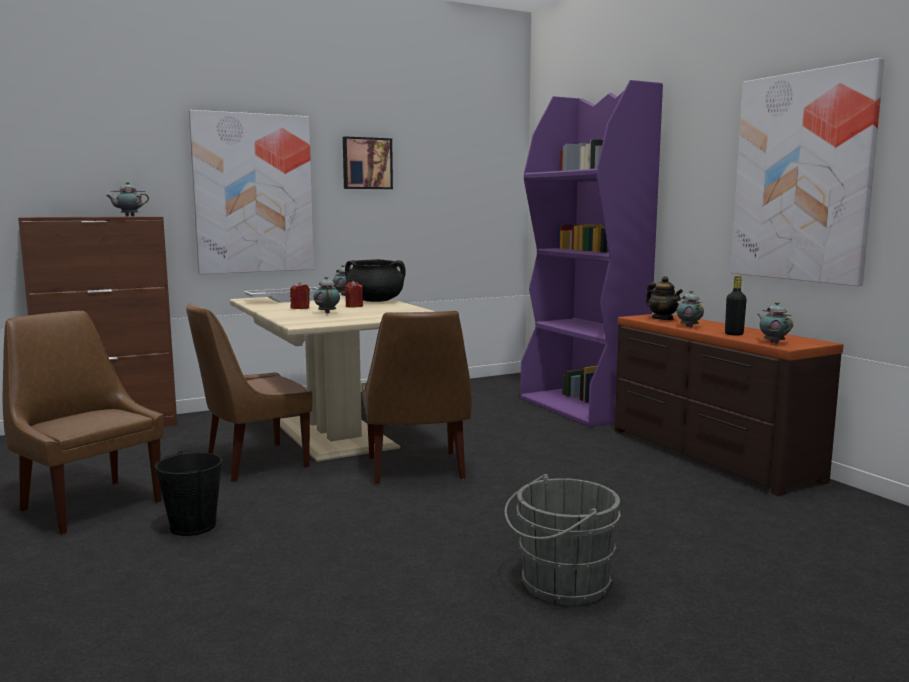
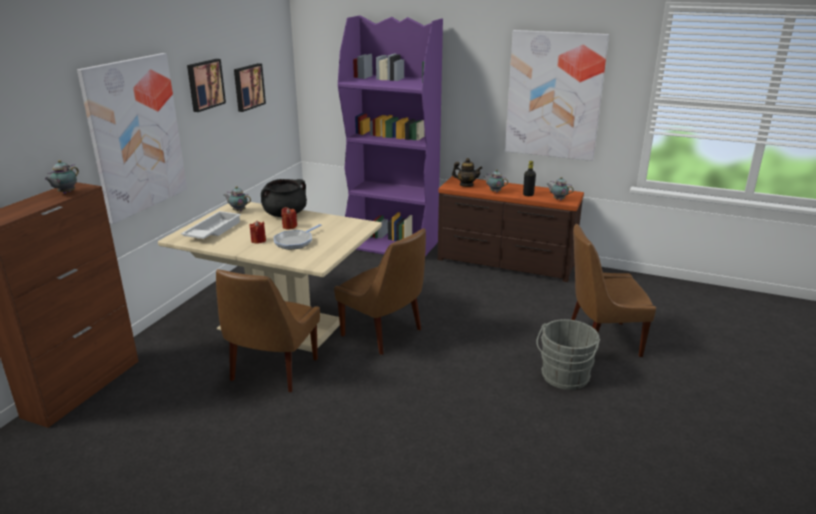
camera: 40 degrees left, 15 degrees up
brown chair [3,311,164,534] -> brown chair moved to [571,224,656,357]
black bucket [154,451,222,536] -> none
teapot [314,276,340,314] -> frying pan [274,224,321,250]
none -> picture [234,63,266,112]

